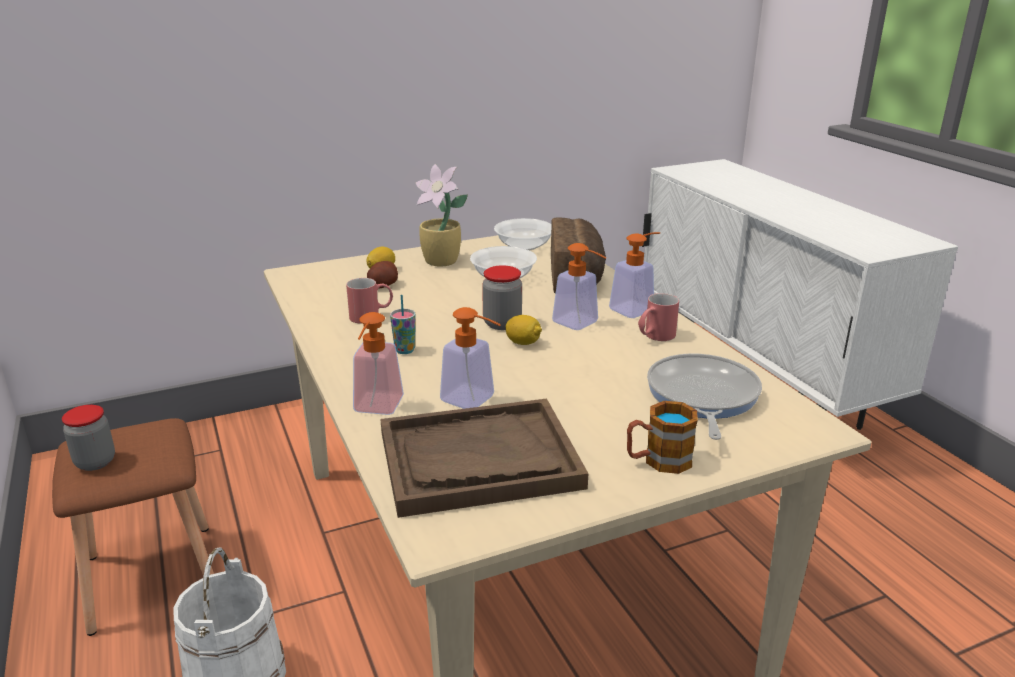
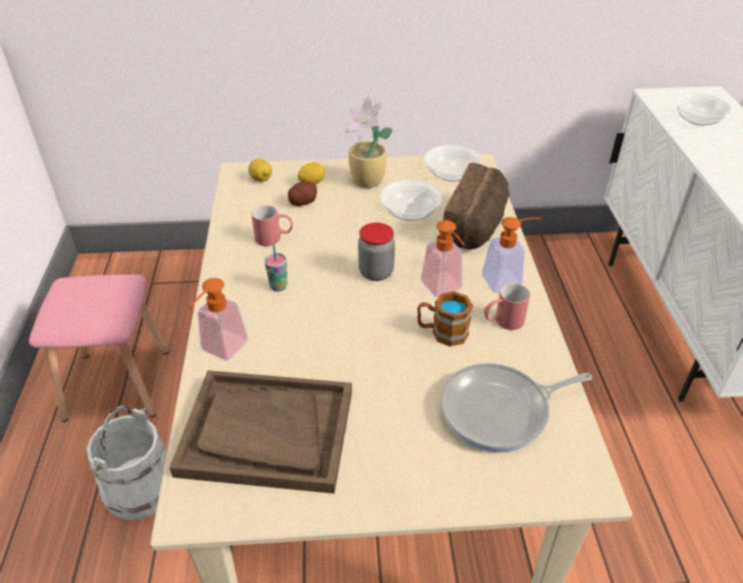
camera: 20 degrees right, 15 degrees up
brown stool [52,418,214,636] -> pink stool [29,275,169,422]
jar [62,405,115,471] -> none
soap dispenser [440,307,501,409] -> none
lemon [506,315,542,345] -> lemon moved to [248,159,272,182]
mug [627,401,698,474] -> mug moved to [417,291,473,346]
frying pan [647,354,762,440] -> frying pan turned 135 degrees counterclockwise [440,363,592,453]
none -> bowl [675,93,732,126]

